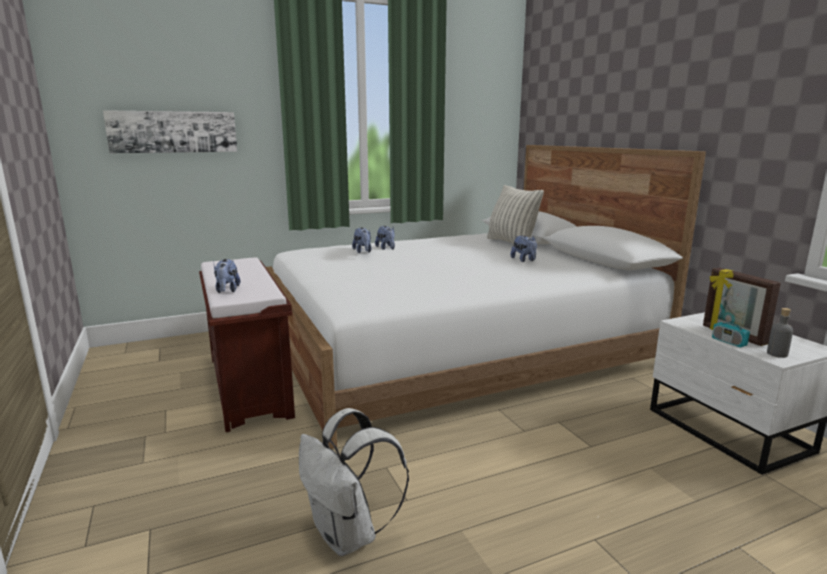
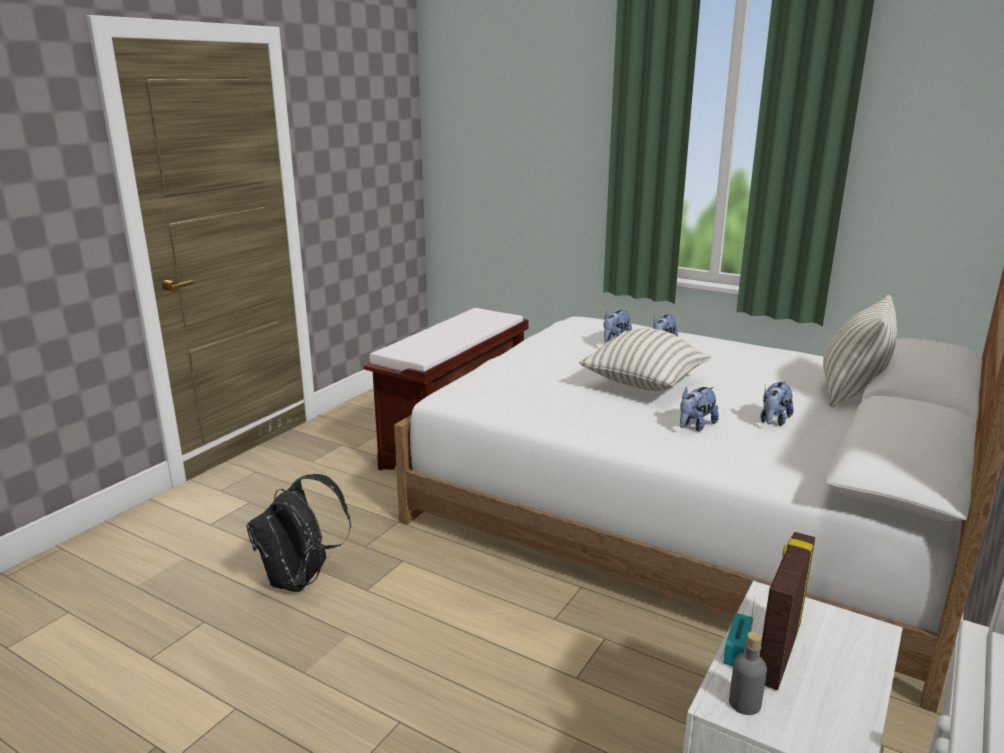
camera: 55 degrees right, 5 degrees up
picture [103,110,237,153] -> none
plush toy [214,259,241,293] -> plush toy moved to [680,387,719,431]
white backpack [299,408,409,556] -> black backpack [246,474,351,592]
none -> pillow [579,328,711,391]

